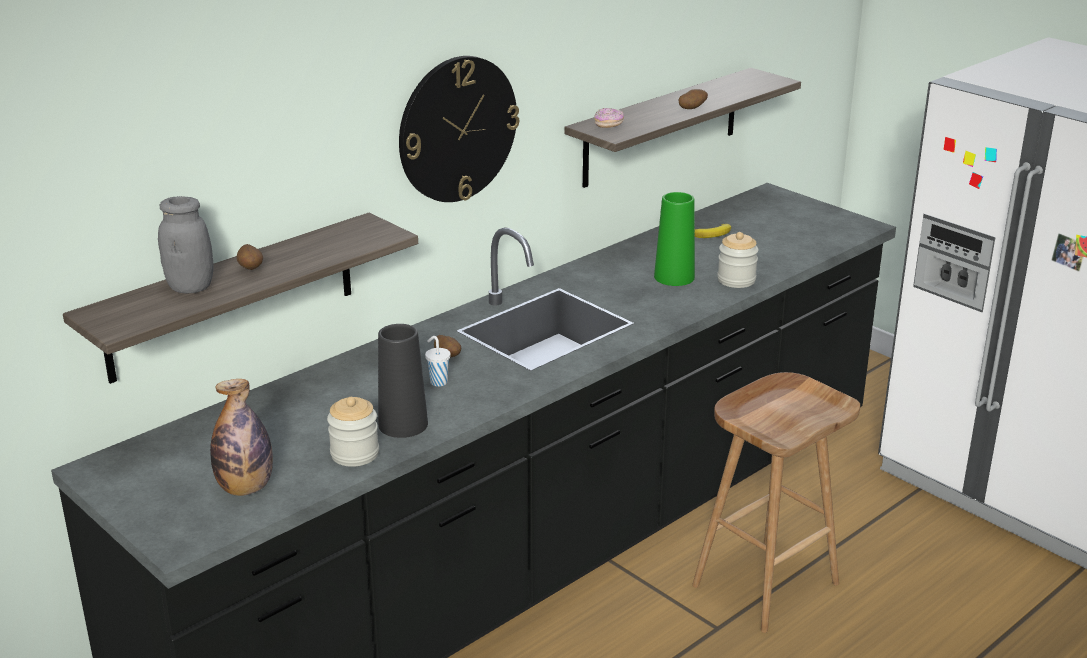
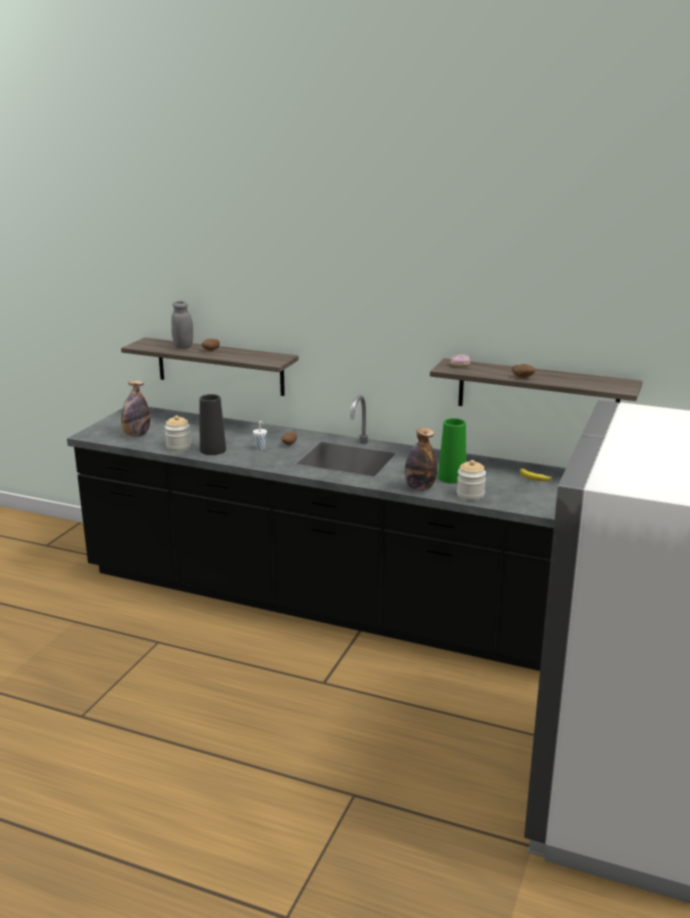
camera: 65 degrees right, 5 degrees down
wall clock [399,56,519,202] -> none
brown stool [692,372,860,633] -> none
none -> bottle [405,428,437,491]

